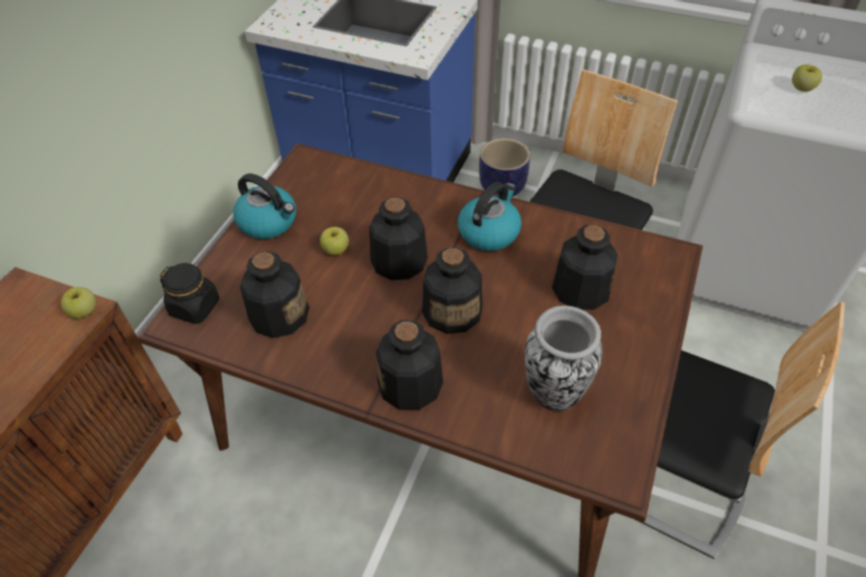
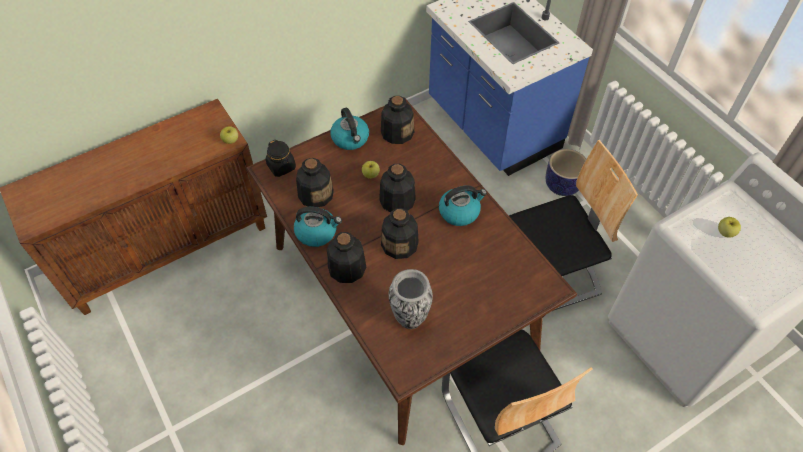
camera: 35 degrees right, 5 degrees up
bottle [552,225,618,310] -> bottle moved to [381,96,414,144]
none -> kettle [294,207,342,247]

